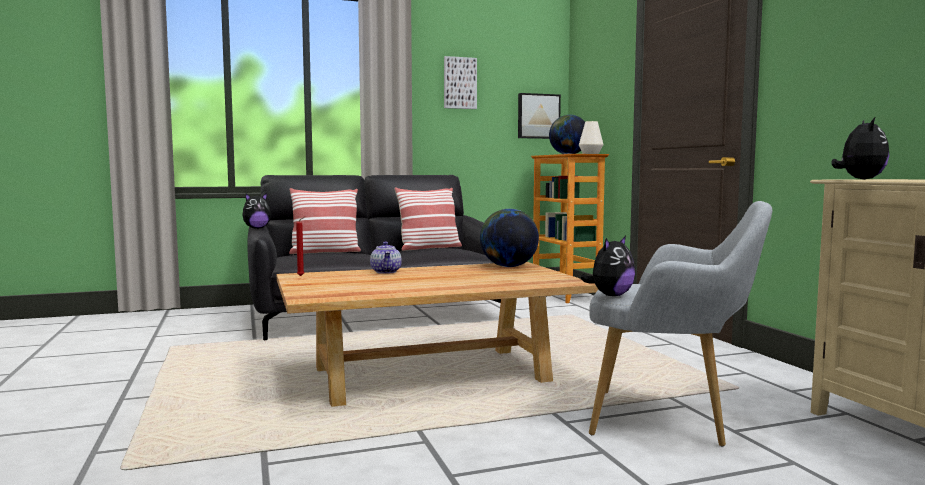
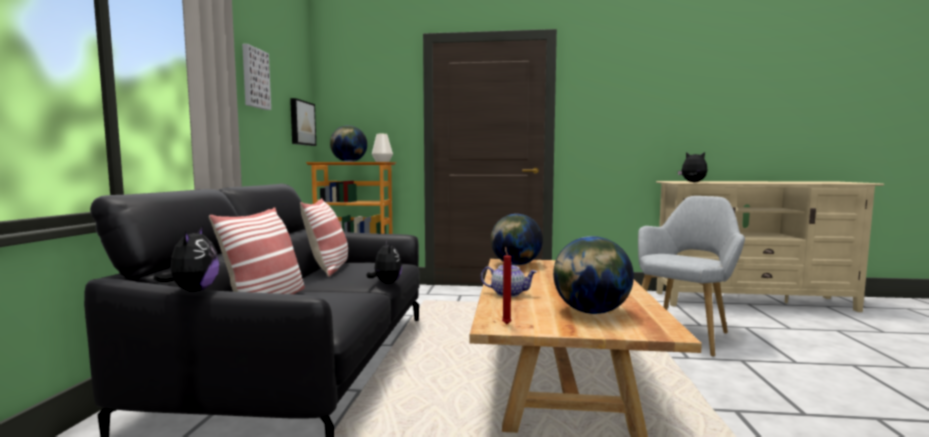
camera: 65 degrees left, 0 degrees up
plush toy [580,236,635,296] -> plush toy moved to [367,241,402,284]
none -> globe [553,236,634,314]

